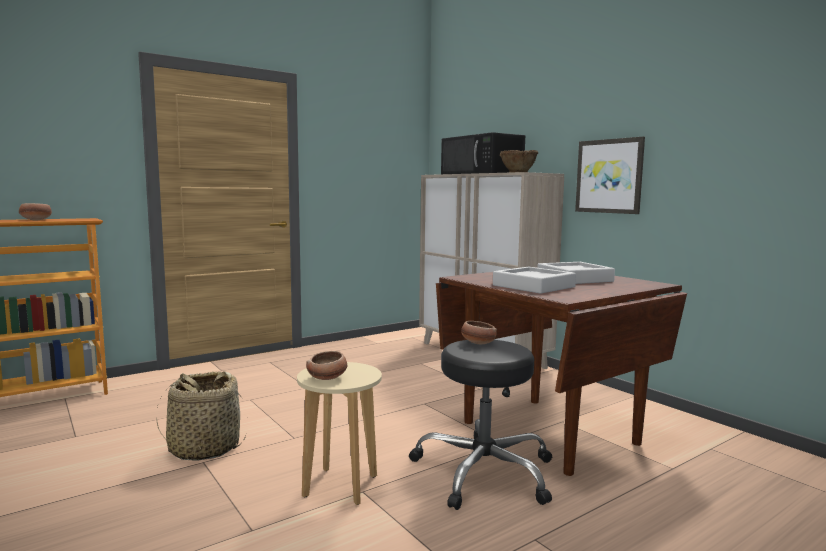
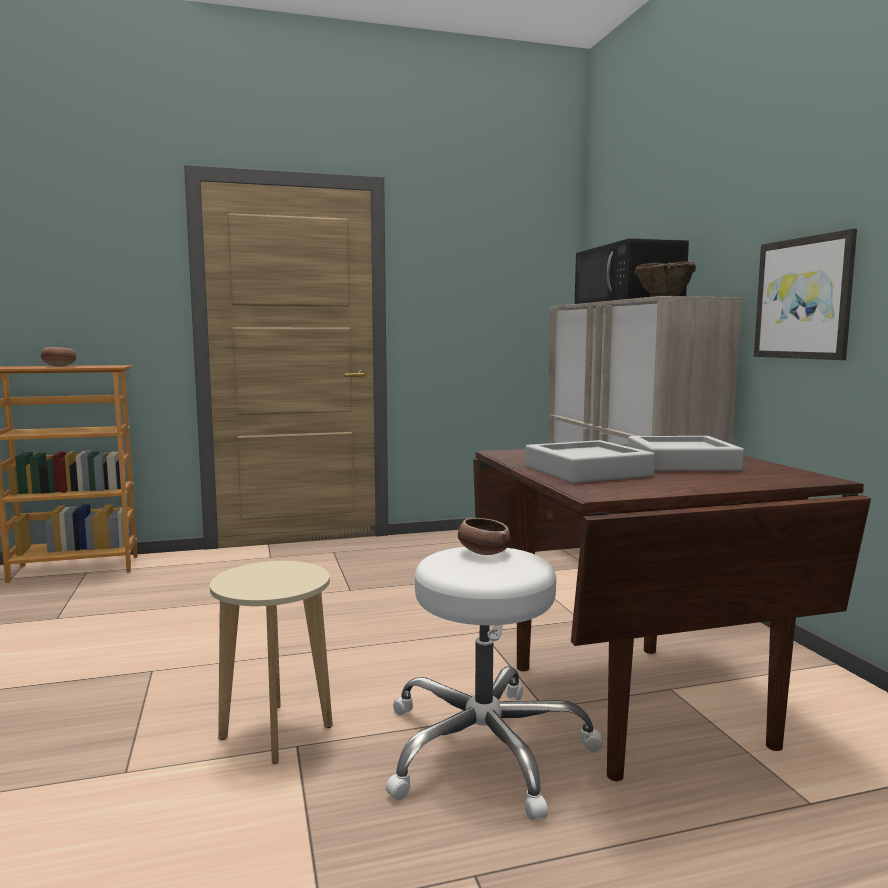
camera: 20 degrees right, 0 degrees up
basket [156,371,246,461] -> none
bowl [306,351,347,380] -> none
black stool [409,340,552,510] -> white stool [385,547,603,821]

